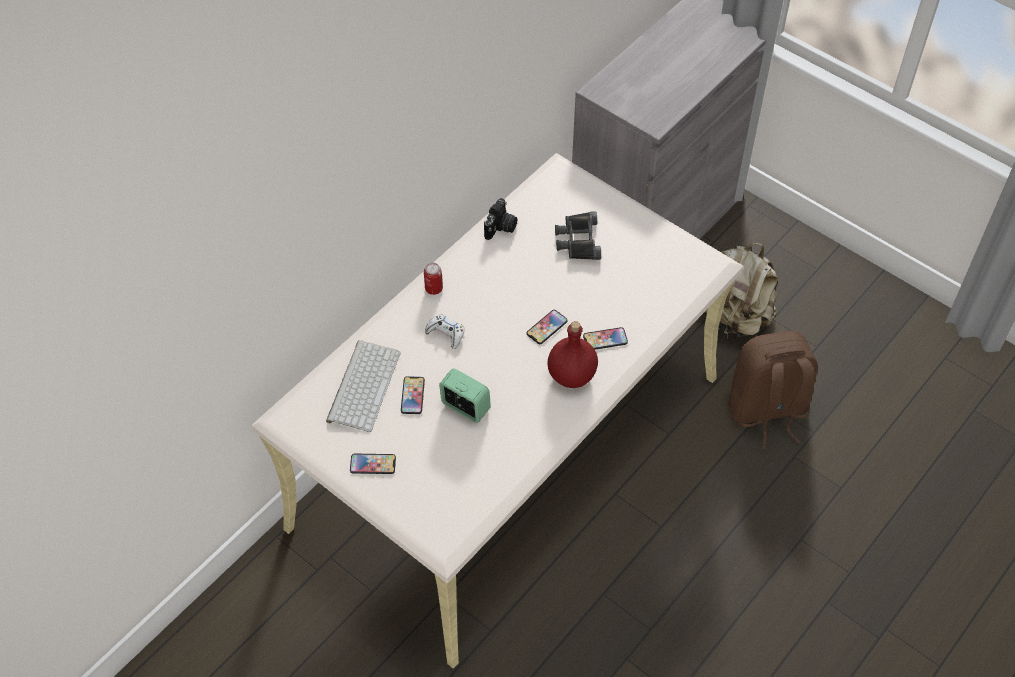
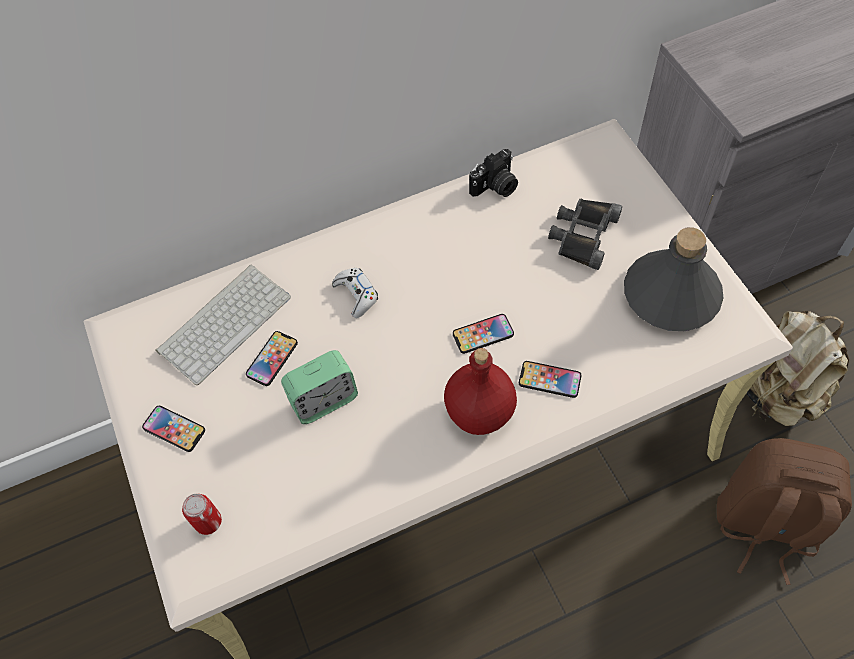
camera: 30 degrees right, 5 degrees up
can [424,263,443,295] -> can moved to [182,494,222,535]
alarm clock [439,368,491,423] -> alarm clock turned 90 degrees clockwise [281,350,358,424]
none -> grey bottle [624,227,724,331]

